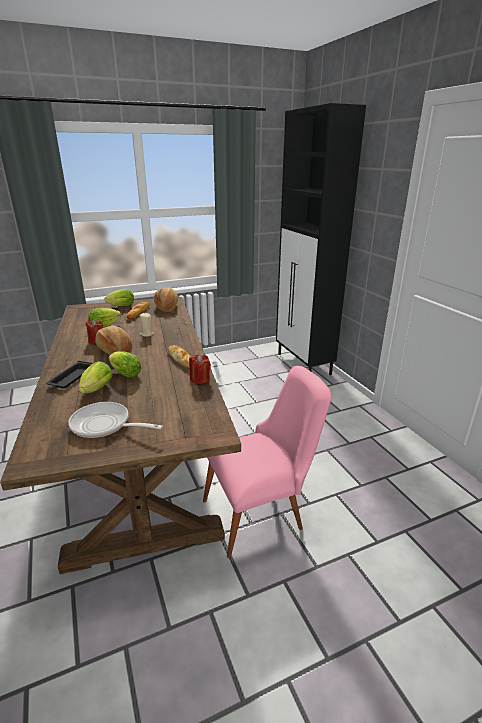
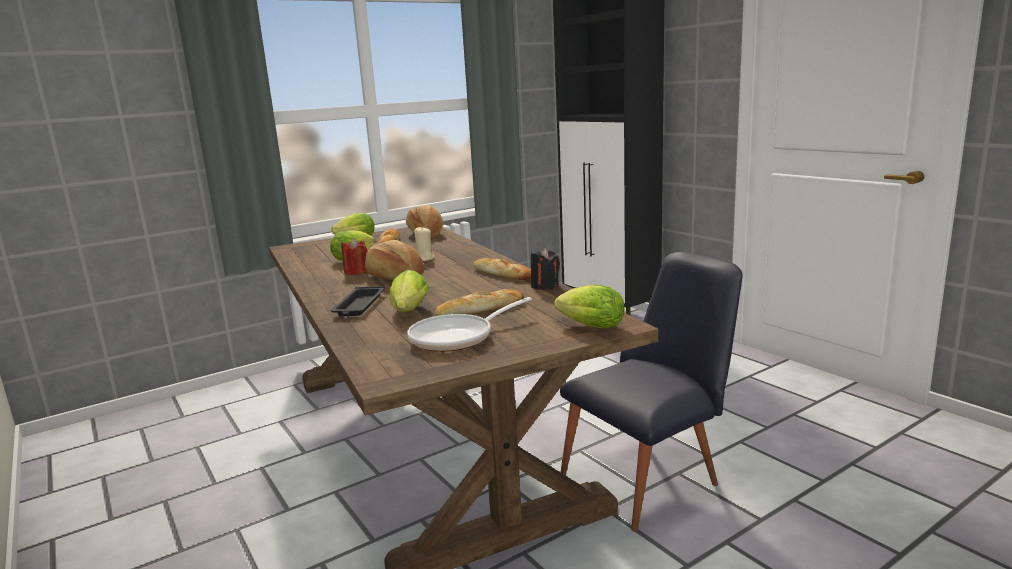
camera: 10 degrees left, 10 degrees down
frying pan [68,402,163,438] -> frying pan turned 45 degrees counterclockwise [408,297,532,352]
lettuce [108,351,142,378] -> lettuce moved to [554,285,625,329]
red candle [189,354,211,384] -> black candle [531,248,560,290]
pink chair [203,366,331,558] -> black chair [560,252,743,532]
none -> bread [435,289,524,316]

